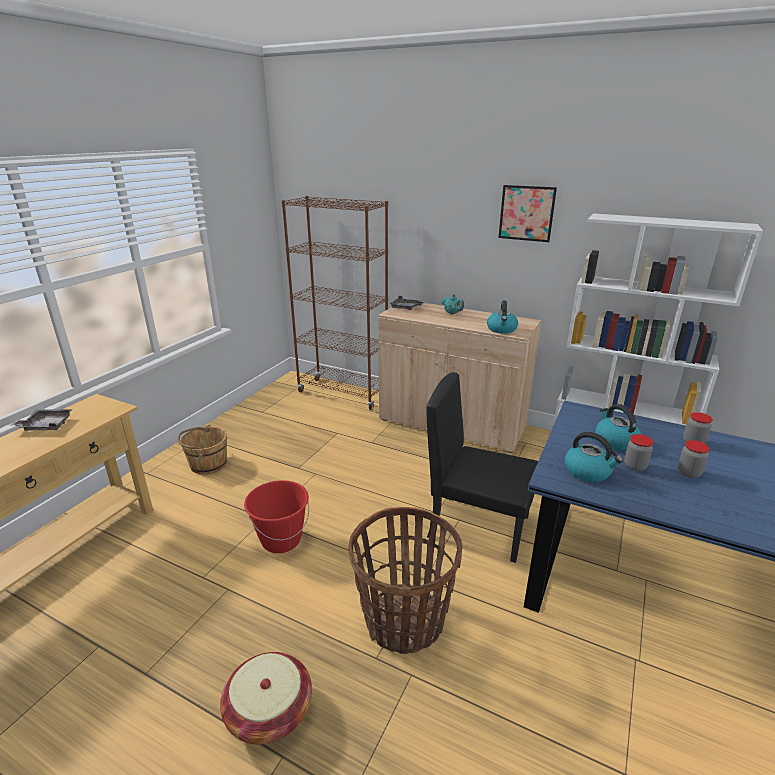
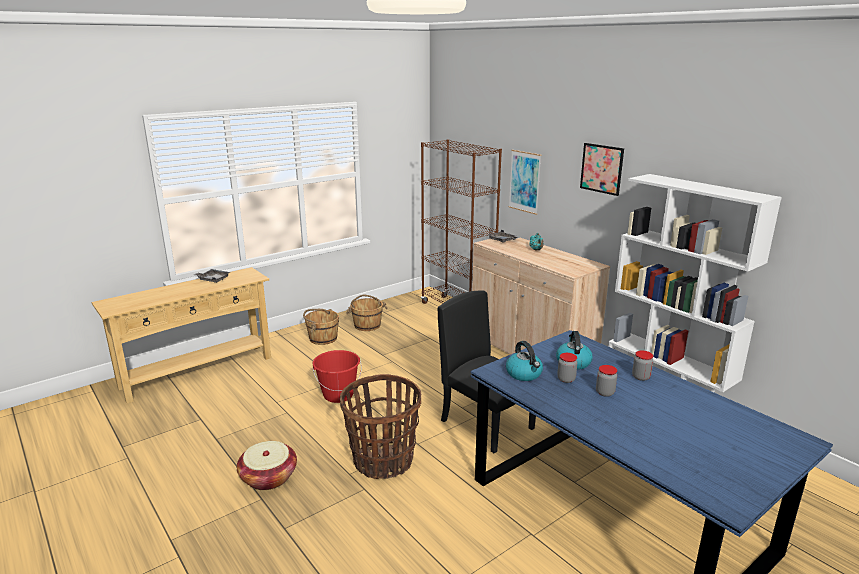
camera: 25 degrees right, 5 degrees down
kettle [487,300,518,334] -> none
none -> brown bucket [346,295,388,331]
none -> picture [509,150,541,215]

